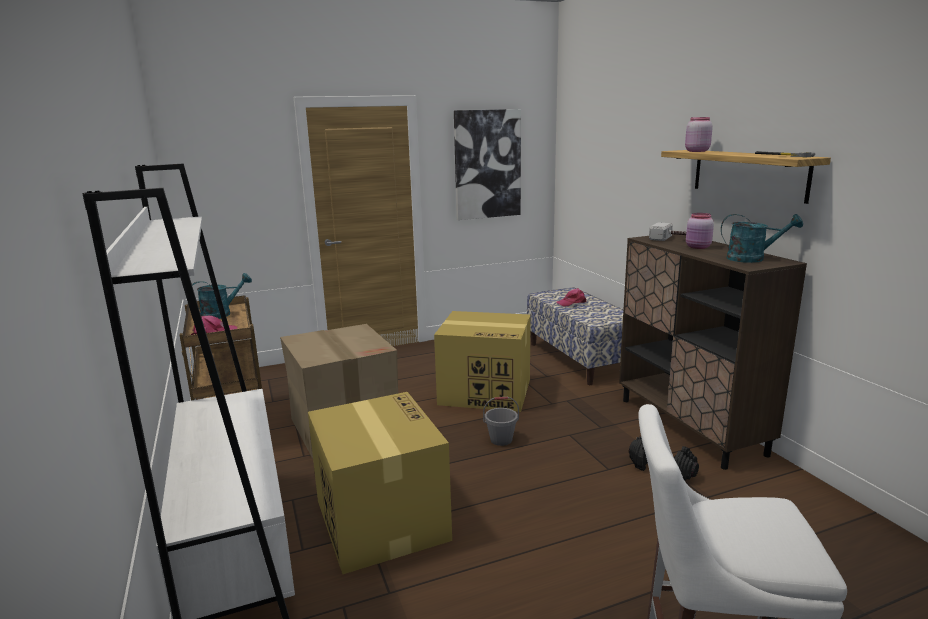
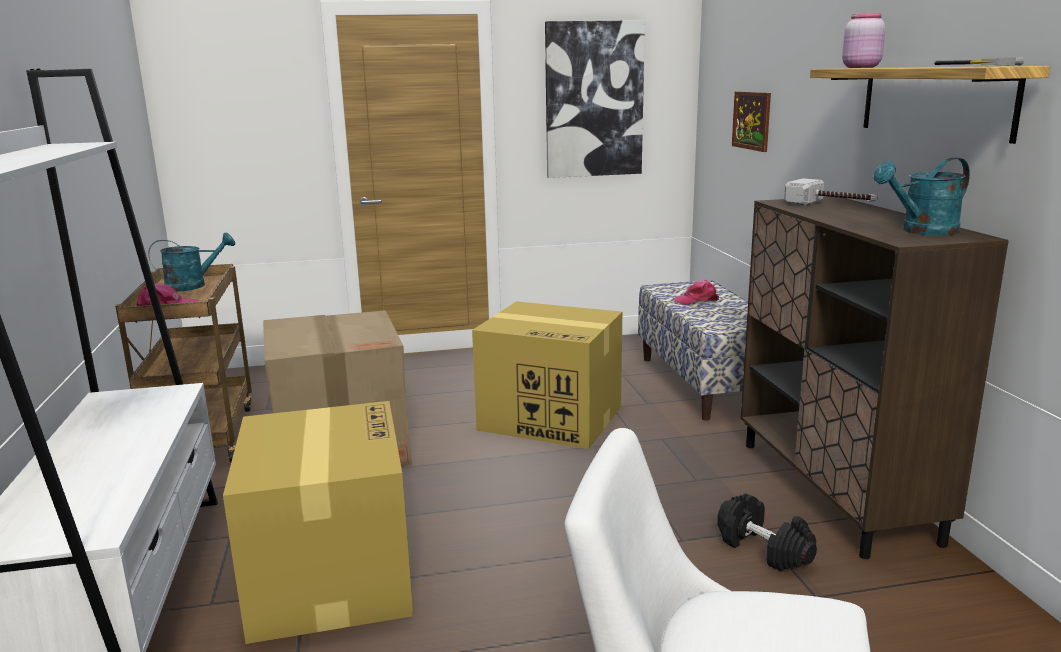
camera: 10 degrees right, 0 degrees up
grey bucket [483,397,519,446] -> none
pink jar [686,213,714,249] -> none
turquoise watering can [721,214,803,263] -> turquoise watering can turned 135 degrees clockwise [873,157,970,236]
none -> picture [732,91,771,152]

